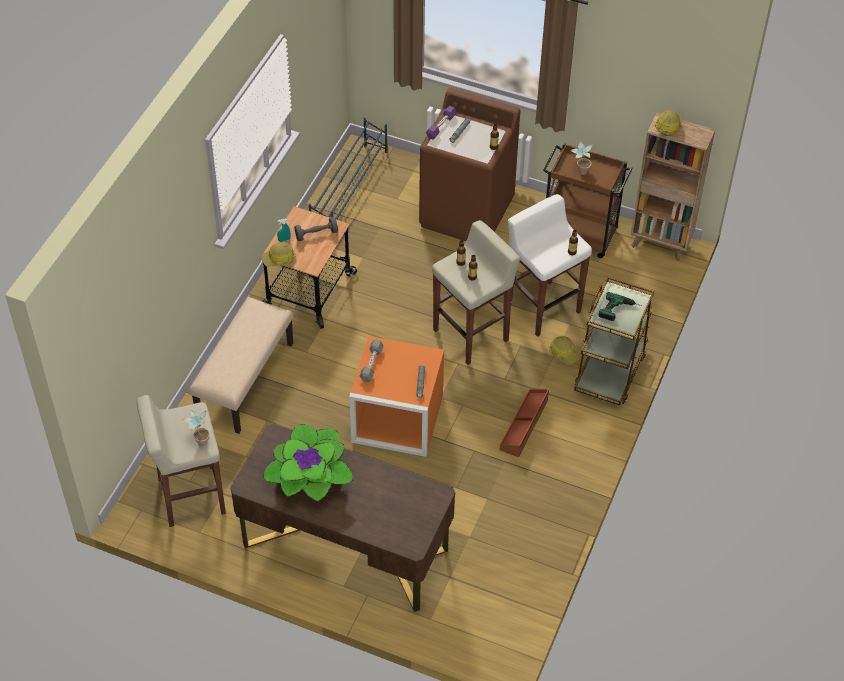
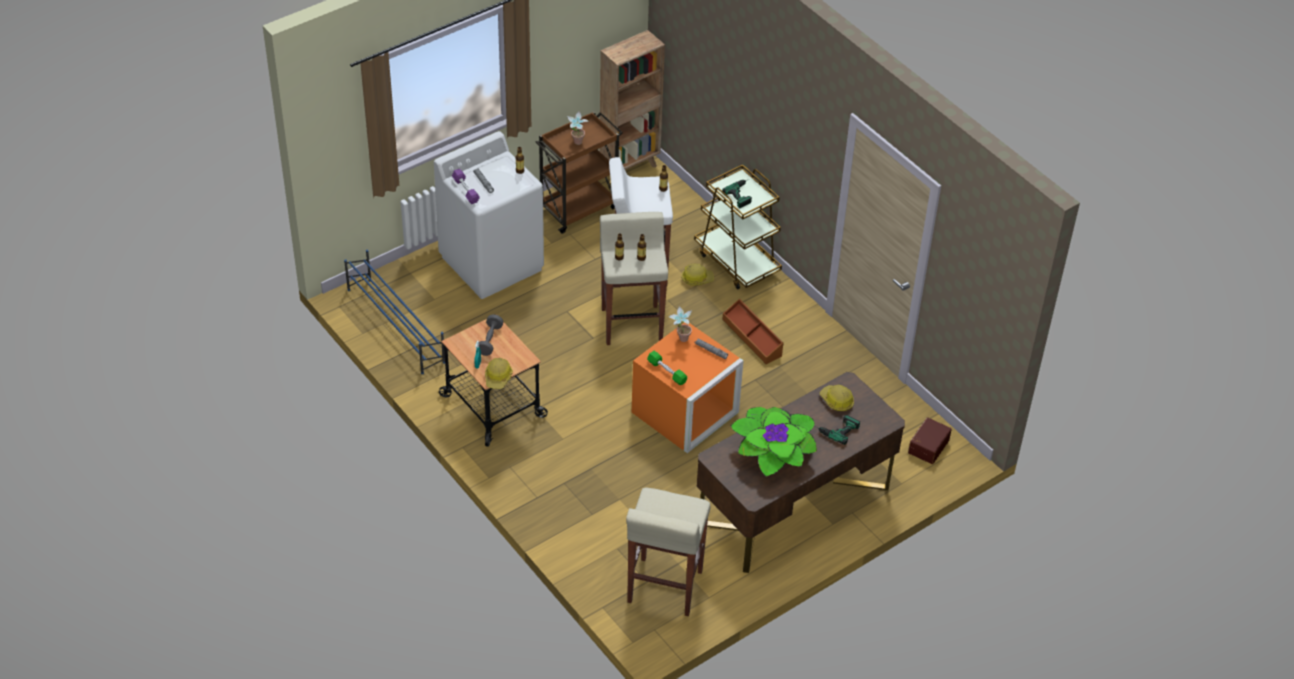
camera: 60 degrees left, 5 degrees down
potted plant [182,410,210,447] -> potted plant moved to [669,306,692,342]
beige bench [189,297,293,434] -> none
grey dumbbell [360,340,384,382] -> green dumbbell [647,350,687,385]
brown washing machine [419,88,520,241] -> white washing machine [434,131,544,299]
hard hat [655,110,682,136] -> hard hat moved to [820,385,854,411]
none -> power drill [814,415,860,445]
none -> brown storage box [908,417,952,464]

